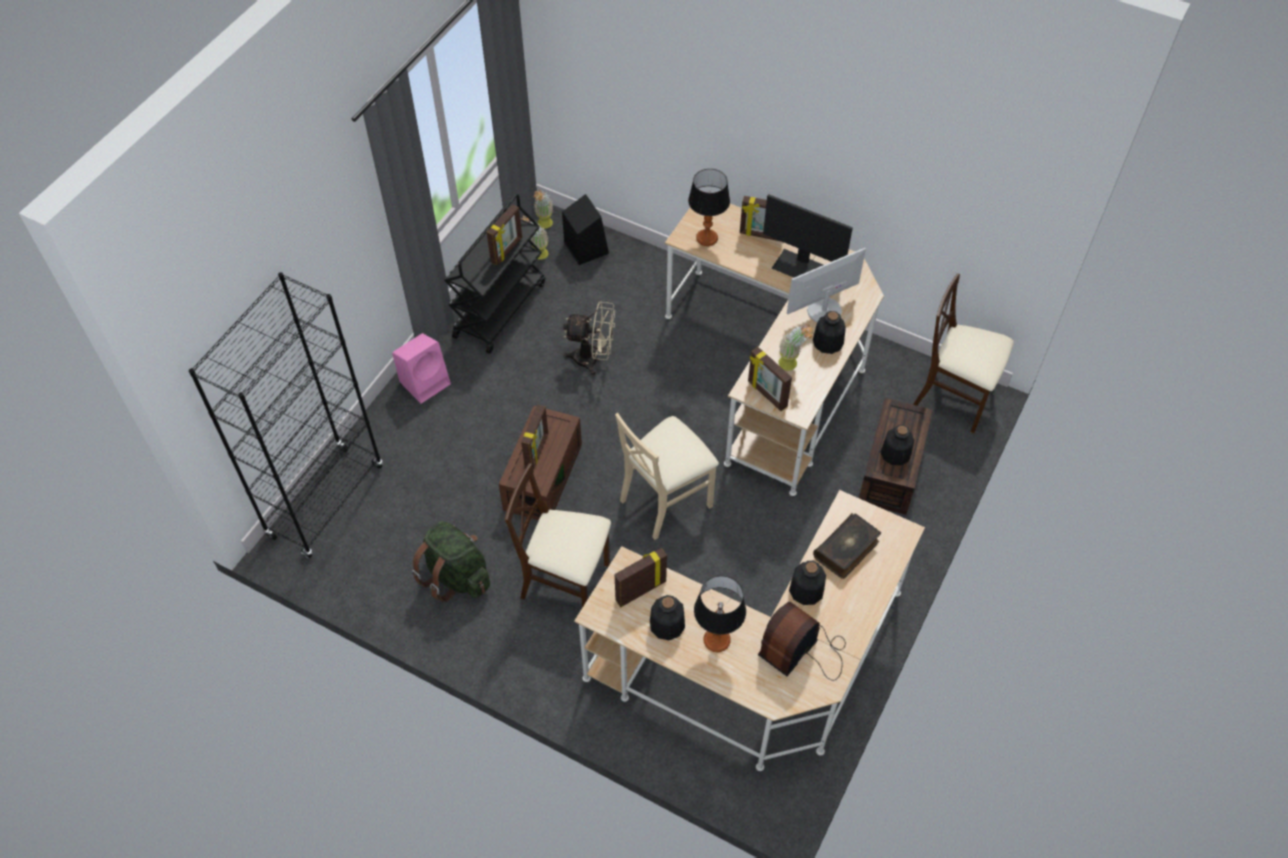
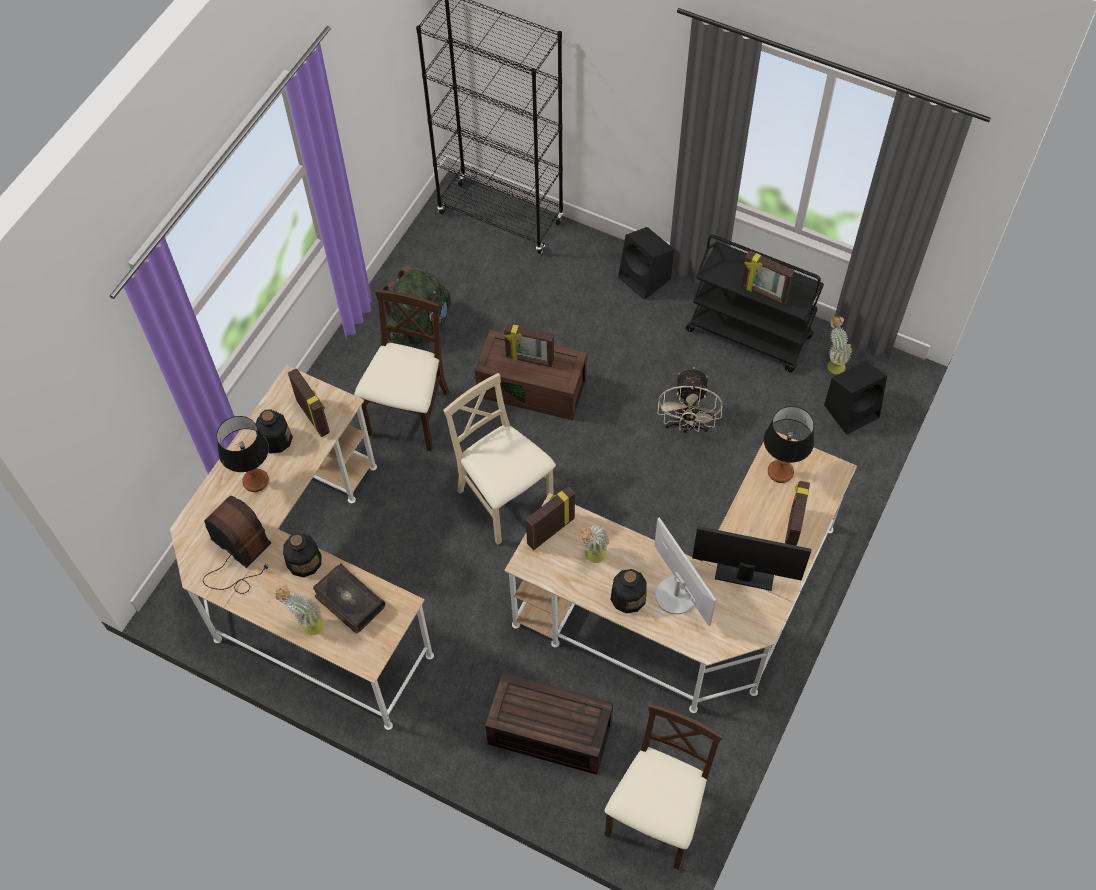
camera: 90 degrees right, 5 degrees up
pink speaker [392,333,451,404] -> black speaker [618,227,674,300]
potted plant [533,189,553,228] -> potted plant moved to [275,585,324,635]
monitor [763,194,853,278] -> monitor turned 75 degrees clockwise [692,526,811,591]
bottle [880,425,914,466] -> none

